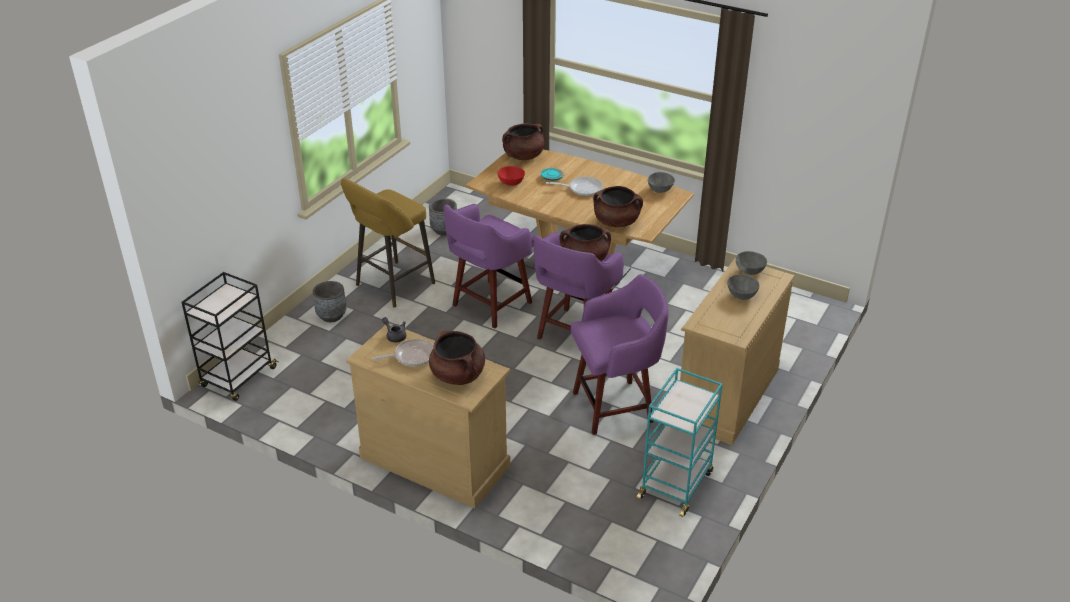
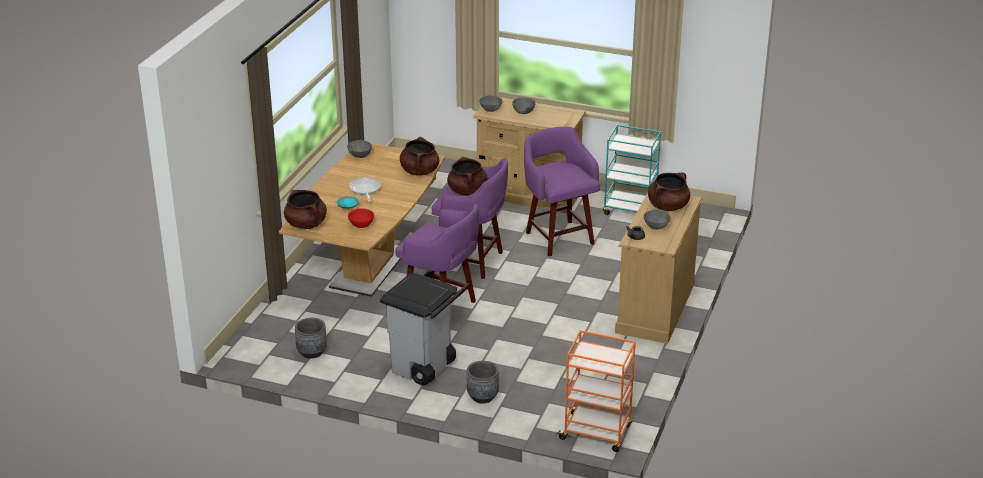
camera: 100 degrees left, 5 degrees down
black cart [181,272,278,401] -> orange cart [556,330,636,452]
yellow stool [341,178,435,308] -> grey trash can [380,272,462,386]
frying pan [373,339,434,367] -> grey bowl [643,209,670,230]

